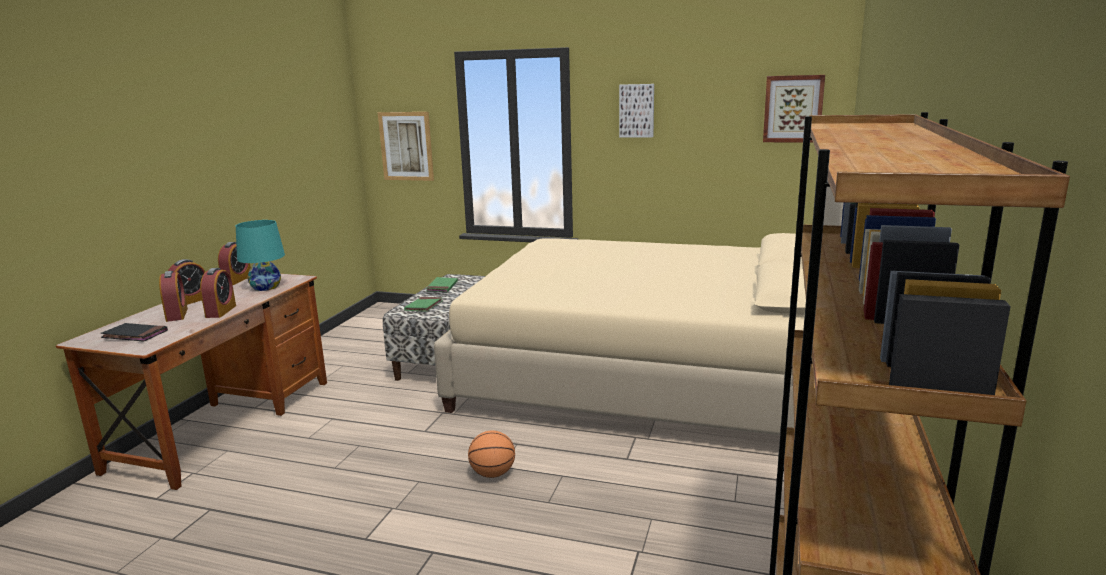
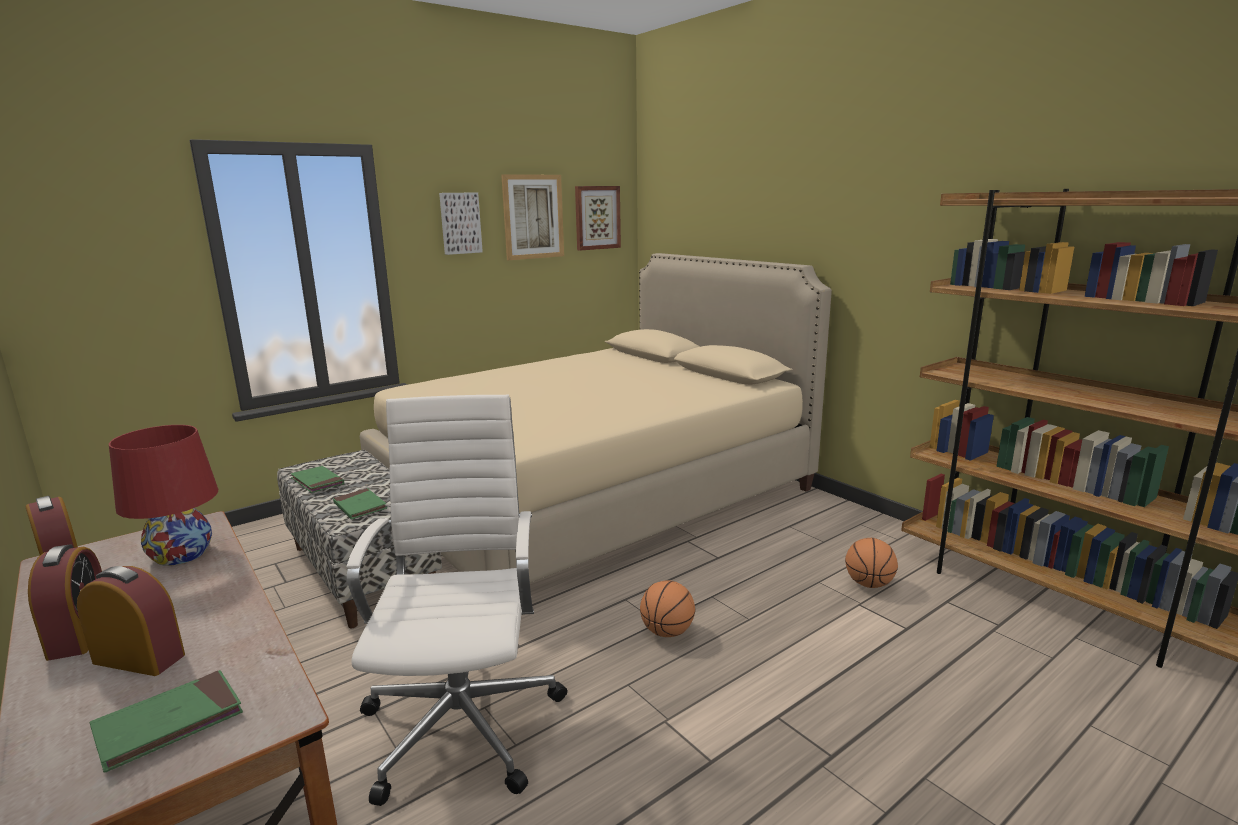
camera: 55 degrees left, 0 degrees up
black book [100,323,168,342] -> green book [90,670,243,773]
alarm clock [200,268,236,318] -> none
turquoise table lamp [236,220,285,291] -> red table lamp [109,425,218,566]
picture [378,112,434,181] -> picture moved to [501,174,564,260]
none -> white office chair [347,395,567,806]
none -> basketball [845,538,898,588]

